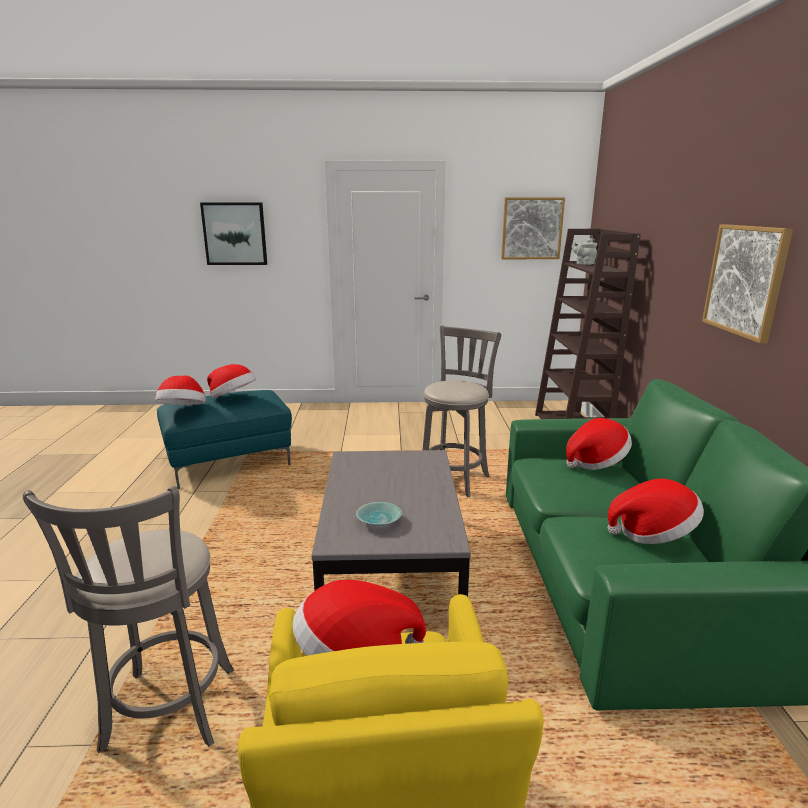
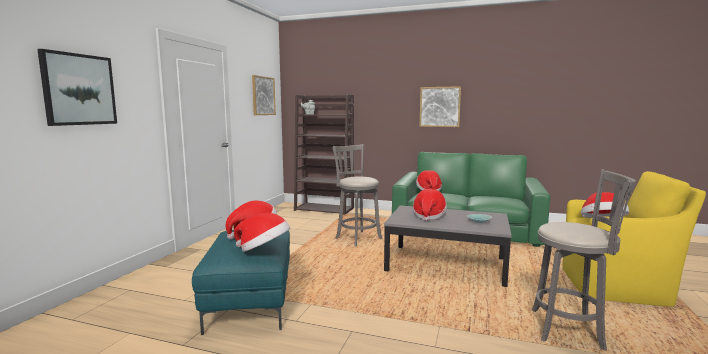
camera: 70 degrees left, 10 degrees down
hat [607,479,704,544] -> hat moved to [413,189,447,221]

